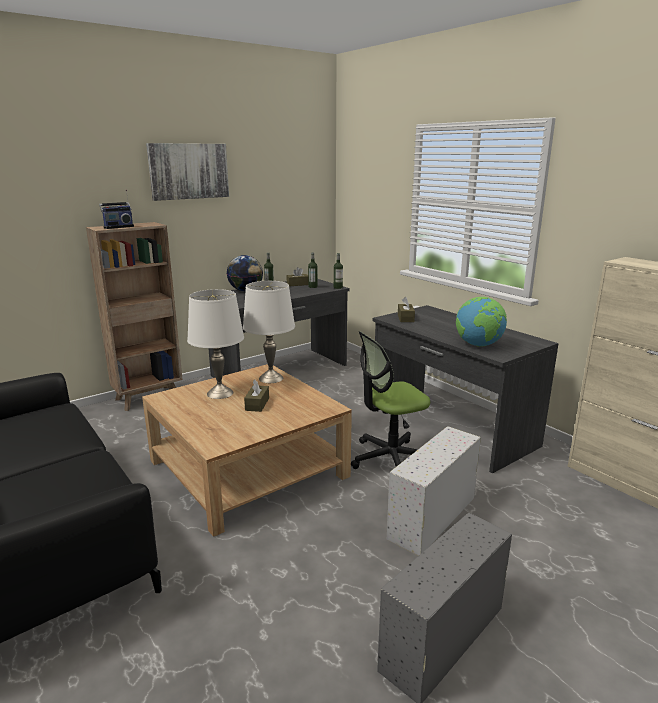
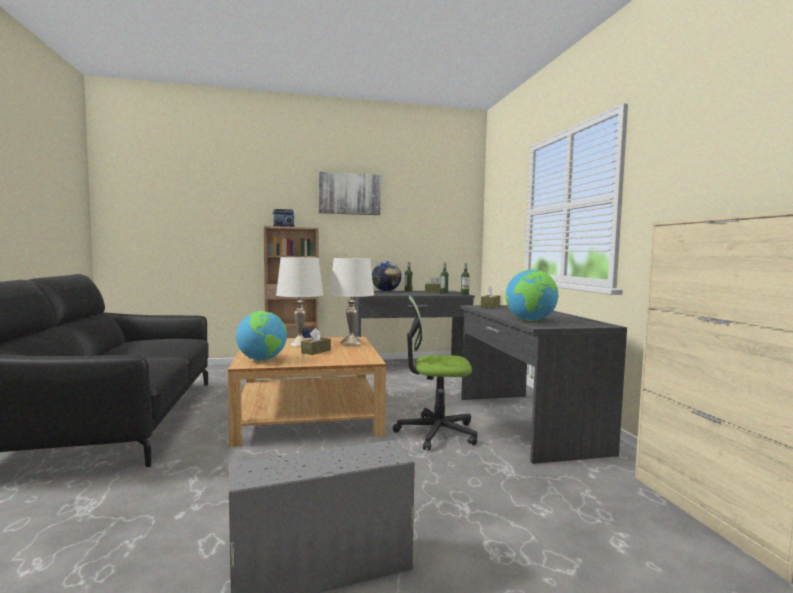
camera: 25 degrees right, 15 degrees down
white storage box [387,426,481,556] -> none
none -> globe [236,311,287,361]

